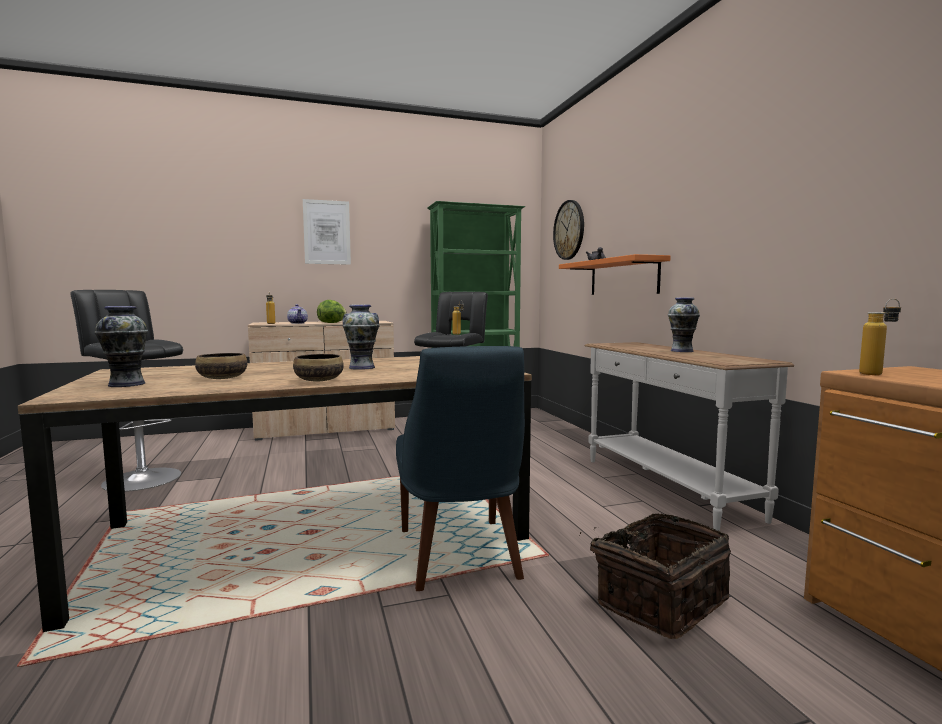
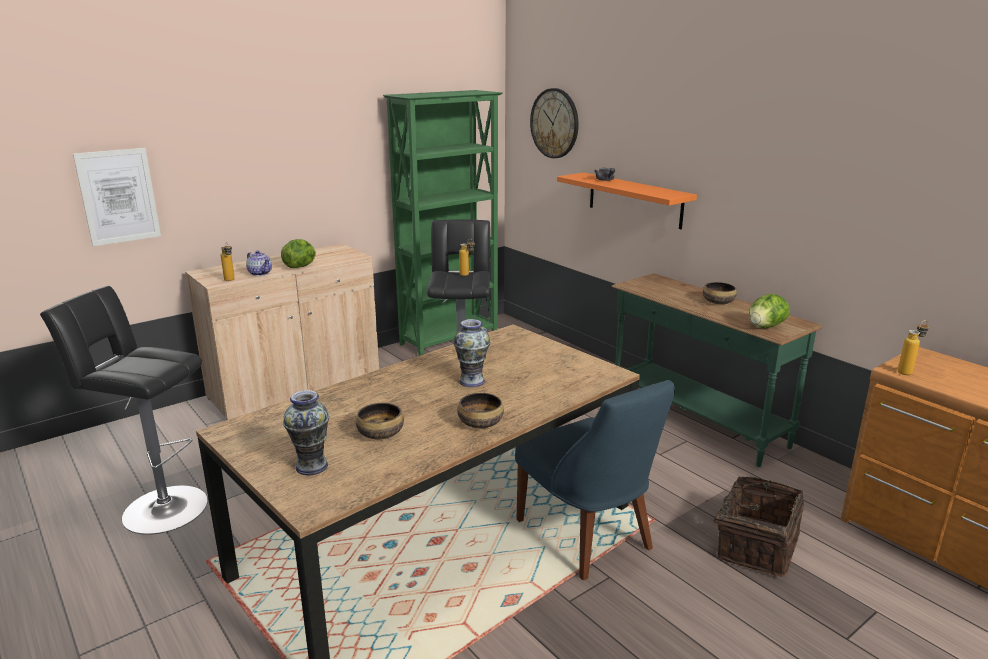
camera: 20 degrees left, 15 degrees up
picture [303,199,351,265] -> picture moved to [73,148,161,246]
white console table [585,342,794,531] -> green console table [611,273,822,467]
vase [668,298,700,352] -> bowl [703,282,737,304]
none -> lettuce [749,294,790,328]

